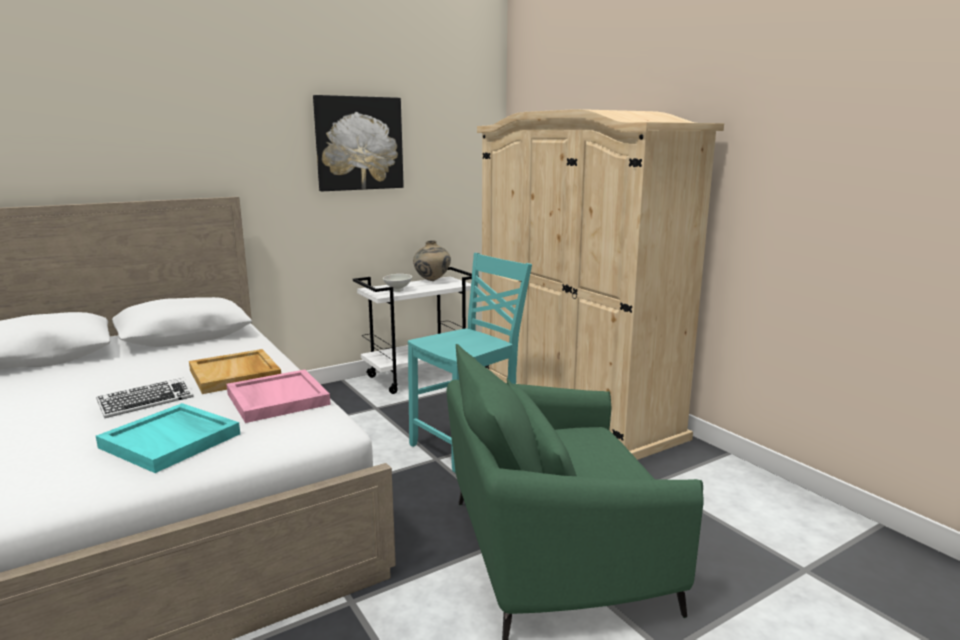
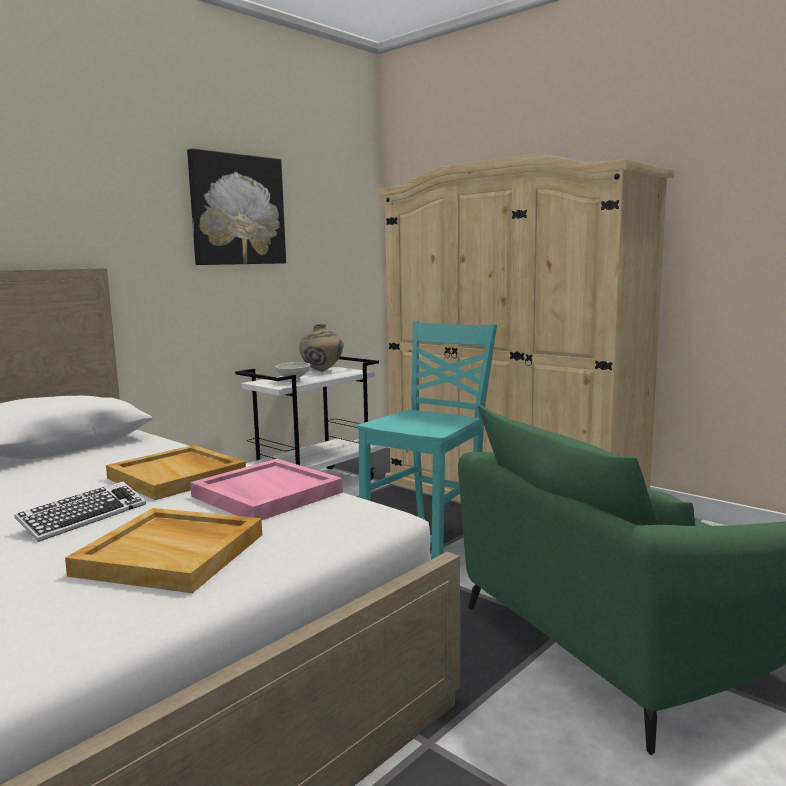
camera: 15 degrees left, 5 degrees down
turquoise tray [96,403,240,473] -> beige tray [65,508,262,593]

